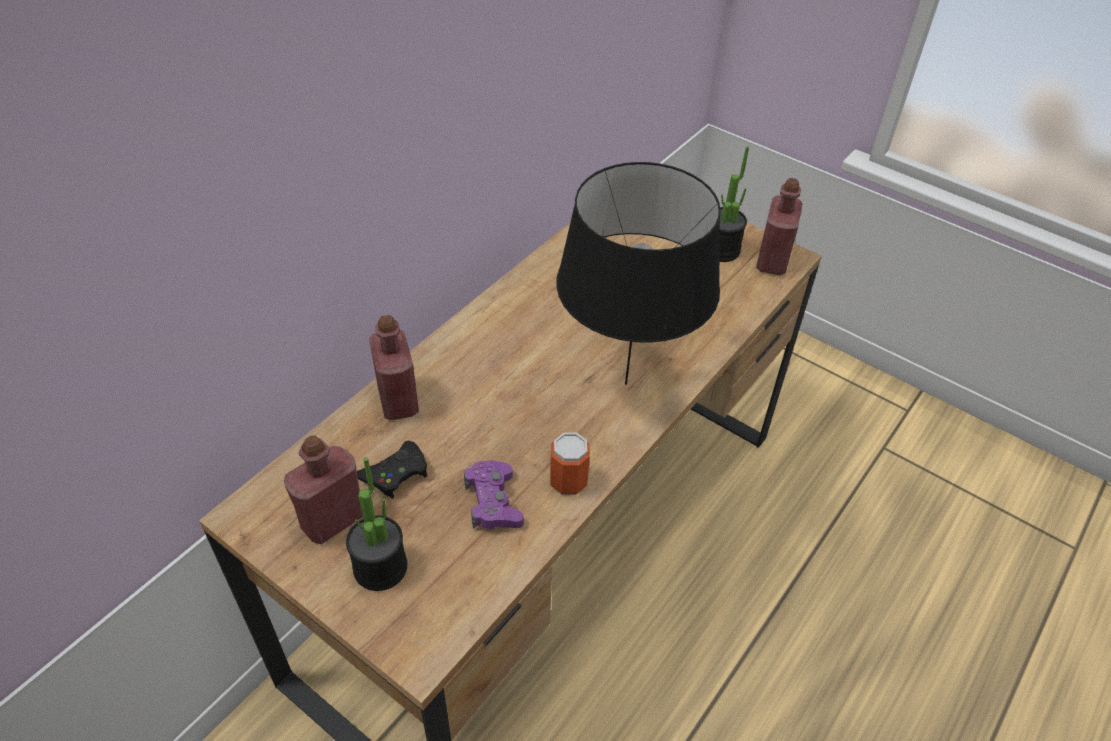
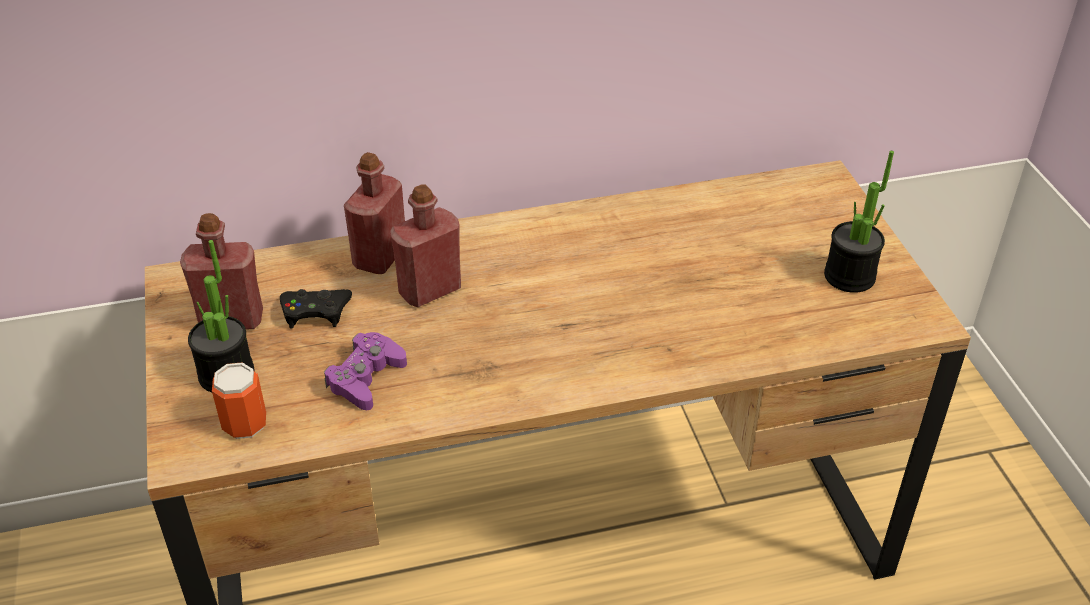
camera: 40 degrees right, 5 degrees down
can [550,433,590,495] -> can moved to [212,362,266,439]
black table lamp [556,162,721,385] -> none
red bottle [756,178,803,275] -> red bottle moved to [390,185,461,307]

